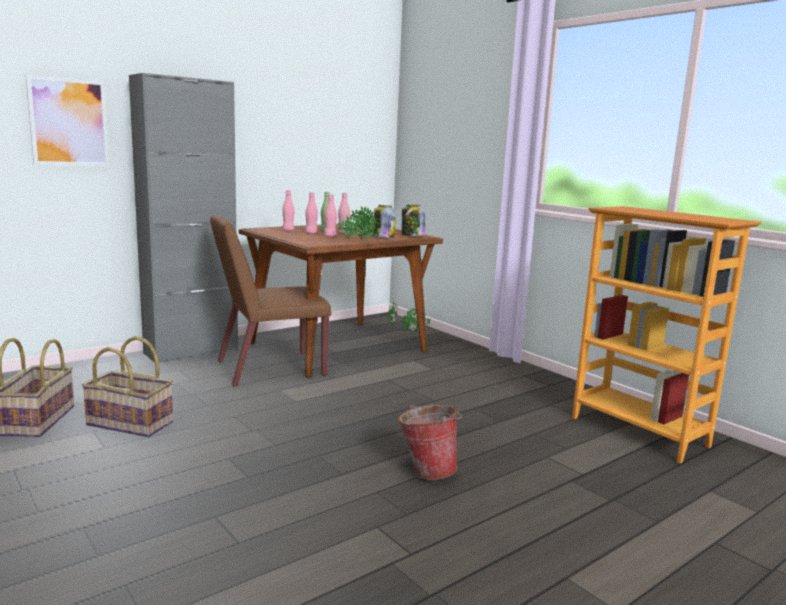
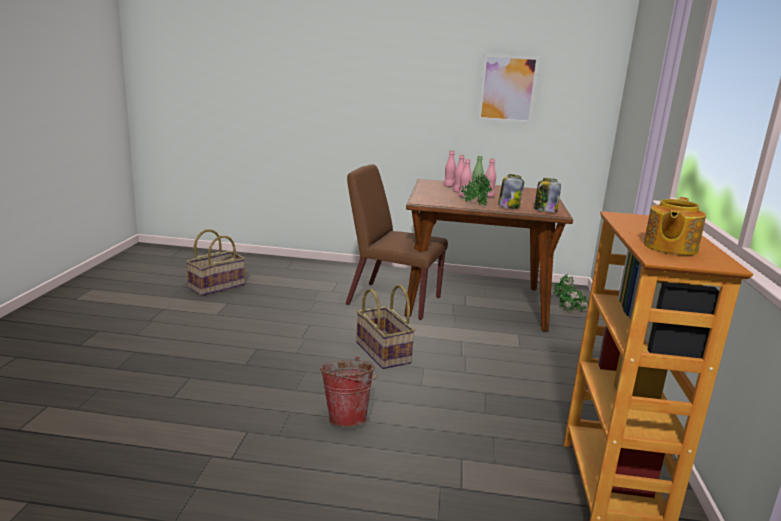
camera: 45 degrees right, 5 degrees up
picture [26,75,109,166] -> picture moved to [478,54,540,124]
basket [82,336,173,437] -> basket moved to [356,285,415,369]
grey cabinet [129,73,238,363] -> none
none -> teapot [644,197,706,255]

